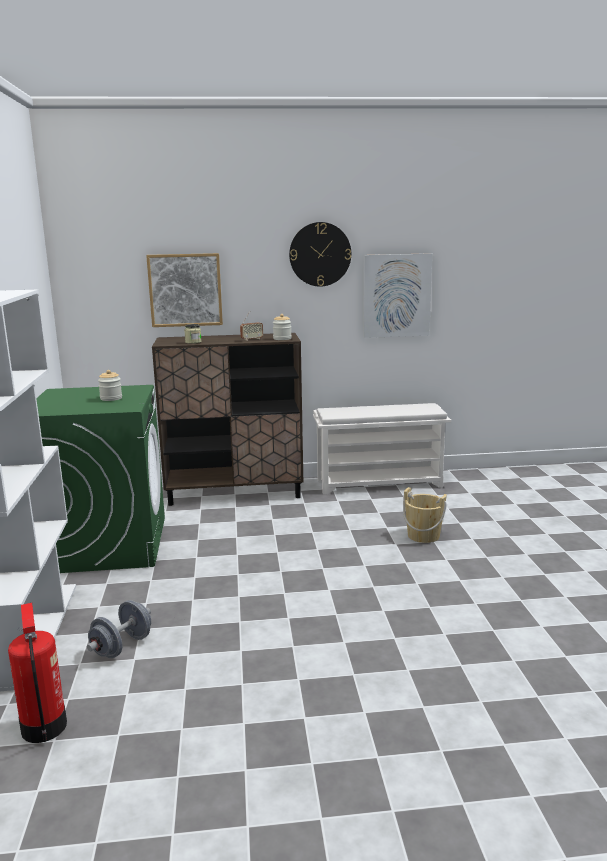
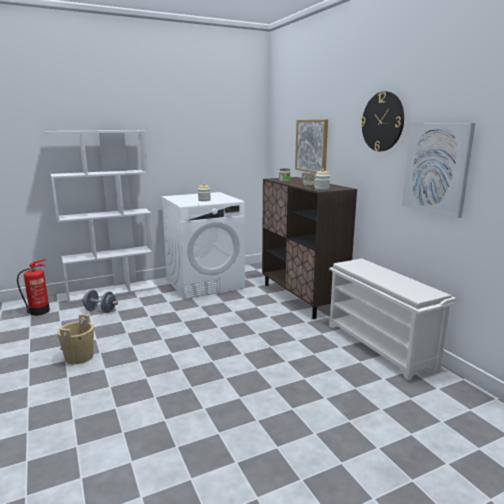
camera: 70 degrees right, 0 degrees up
green washing machine [36,385,165,573] -> white washing machine [161,192,245,299]
beige bucket [403,487,447,543] -> beige bucket moved to [57,314,94,364]

